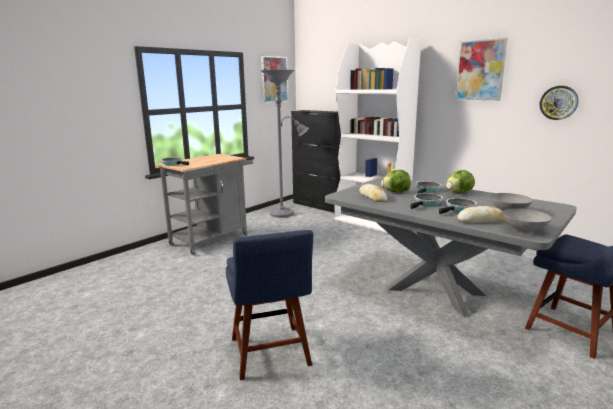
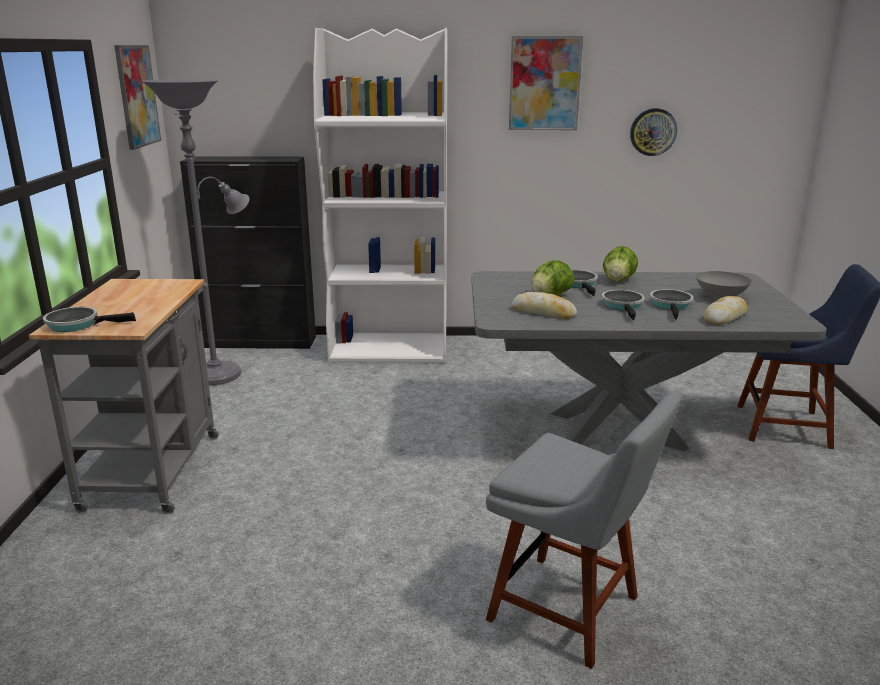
camera: 40 degrees left, 5 degrees up
blue chair [226,230,313,380] -> grey chair [486,391,682,669]
grey bowl [502,208,552,233] -> none

